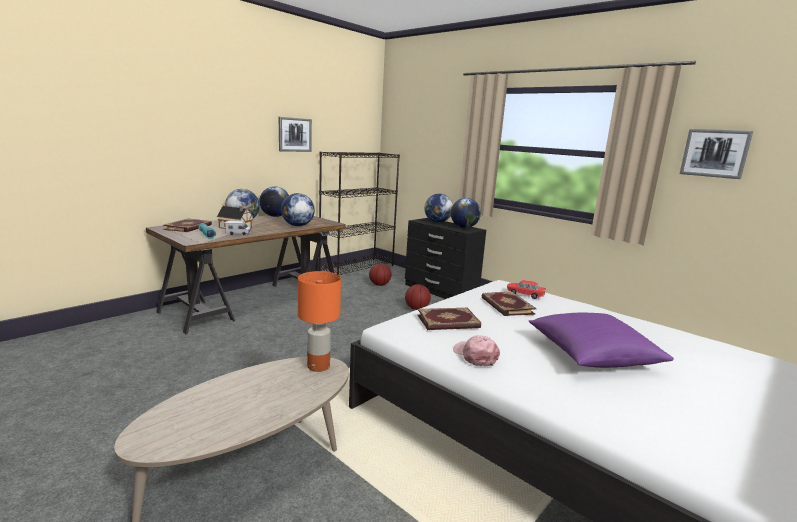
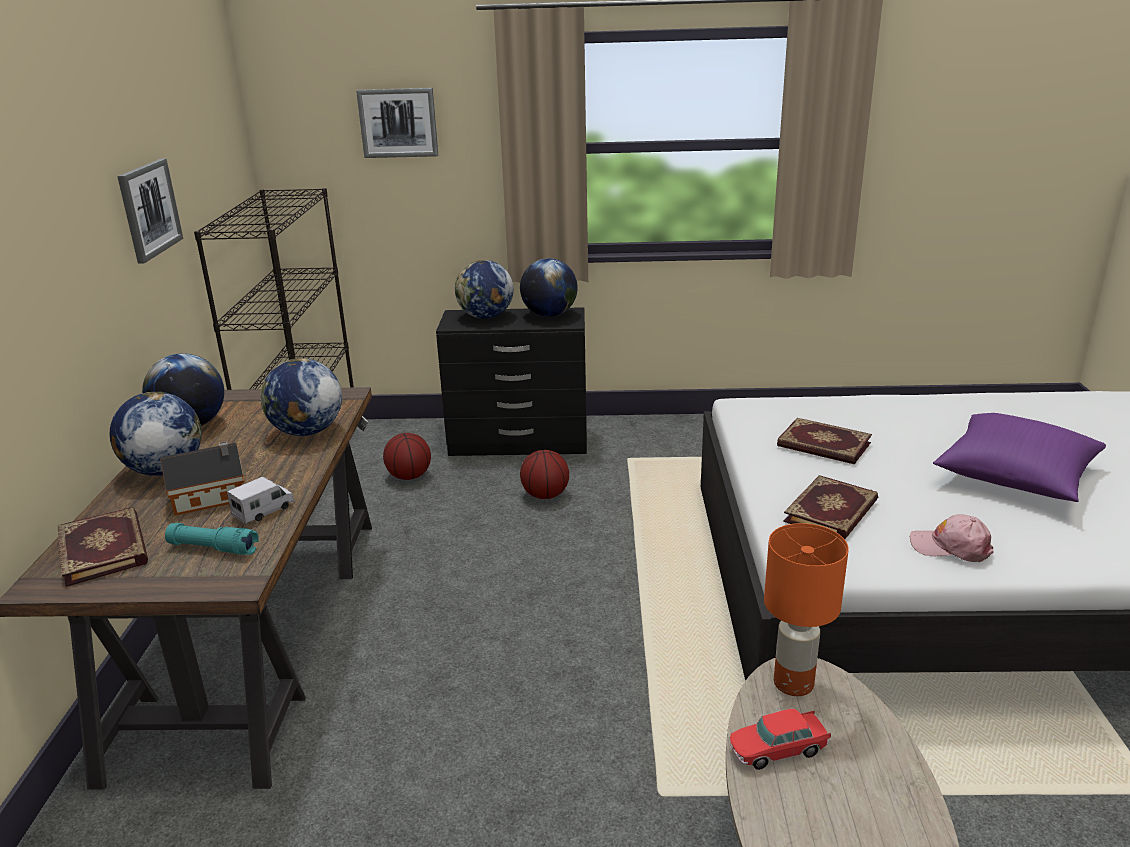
camera: 40 degrees left, 10 degrees up
toy car [507,280,546,299] -> toy car moved to [729,709,831,770]
picture [680,129,753,179] -> picture moved to [356,88,438,158]

